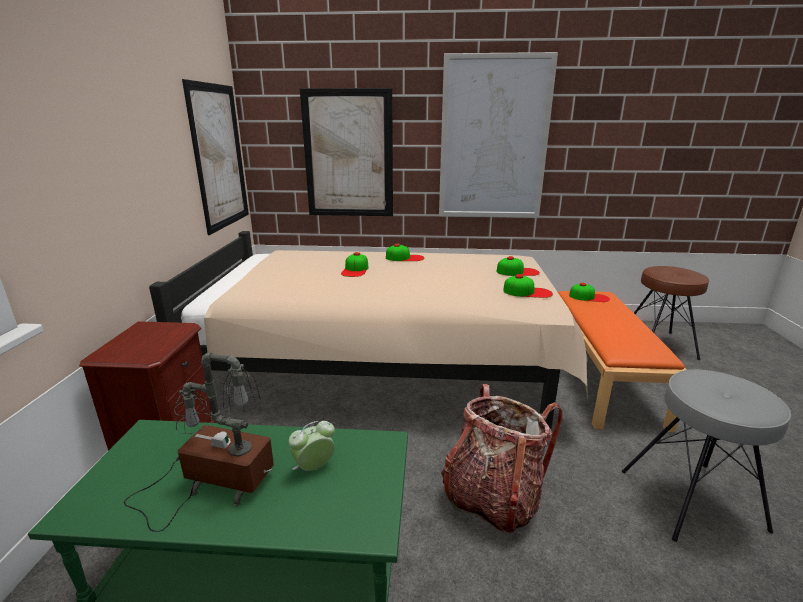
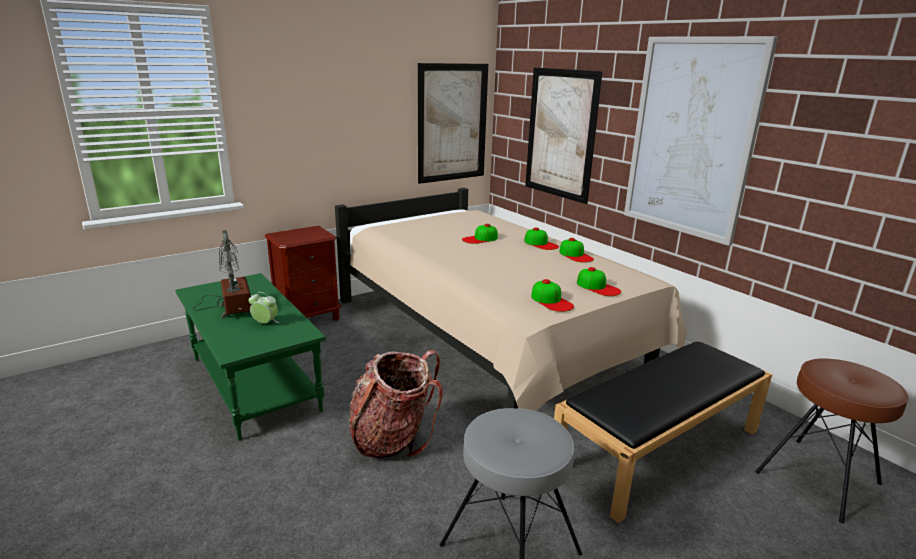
camera: 50 degrees right, 0 degrees up
orange bench [558,291,687,432] -> black bench [554,341,772,523]
cap [569,283,610,302] -> cap moved to [559,238,594,263]

